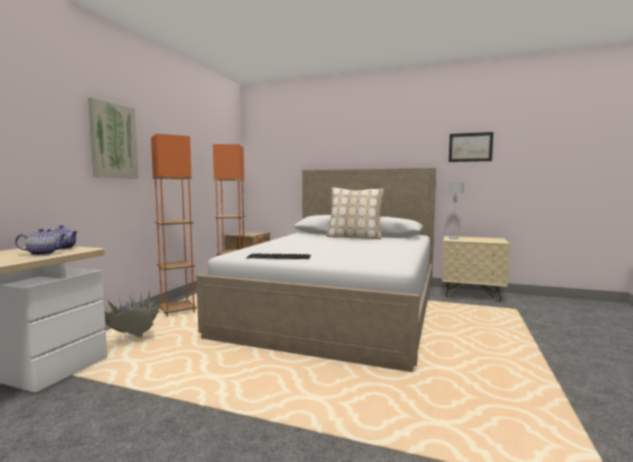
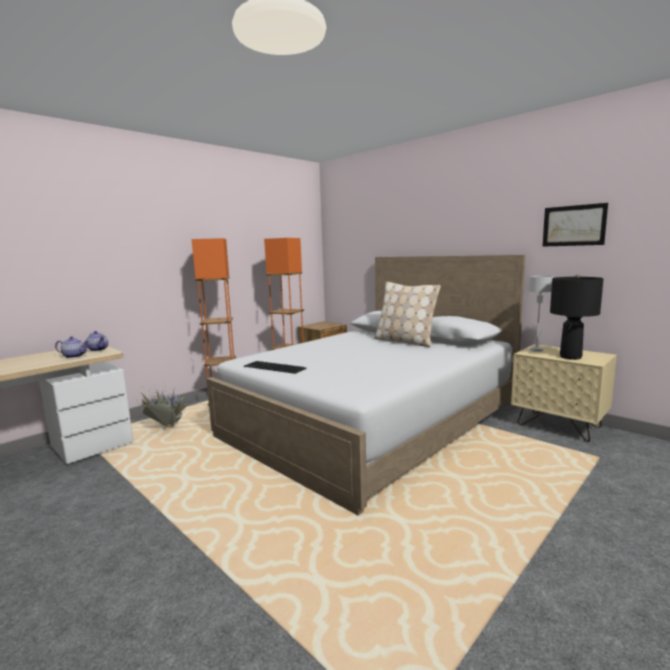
camera: 25 degrees right, 5 degrees up
picture [88,97,139,179] -> none
none -> black table lamp [550,275,604,360]

